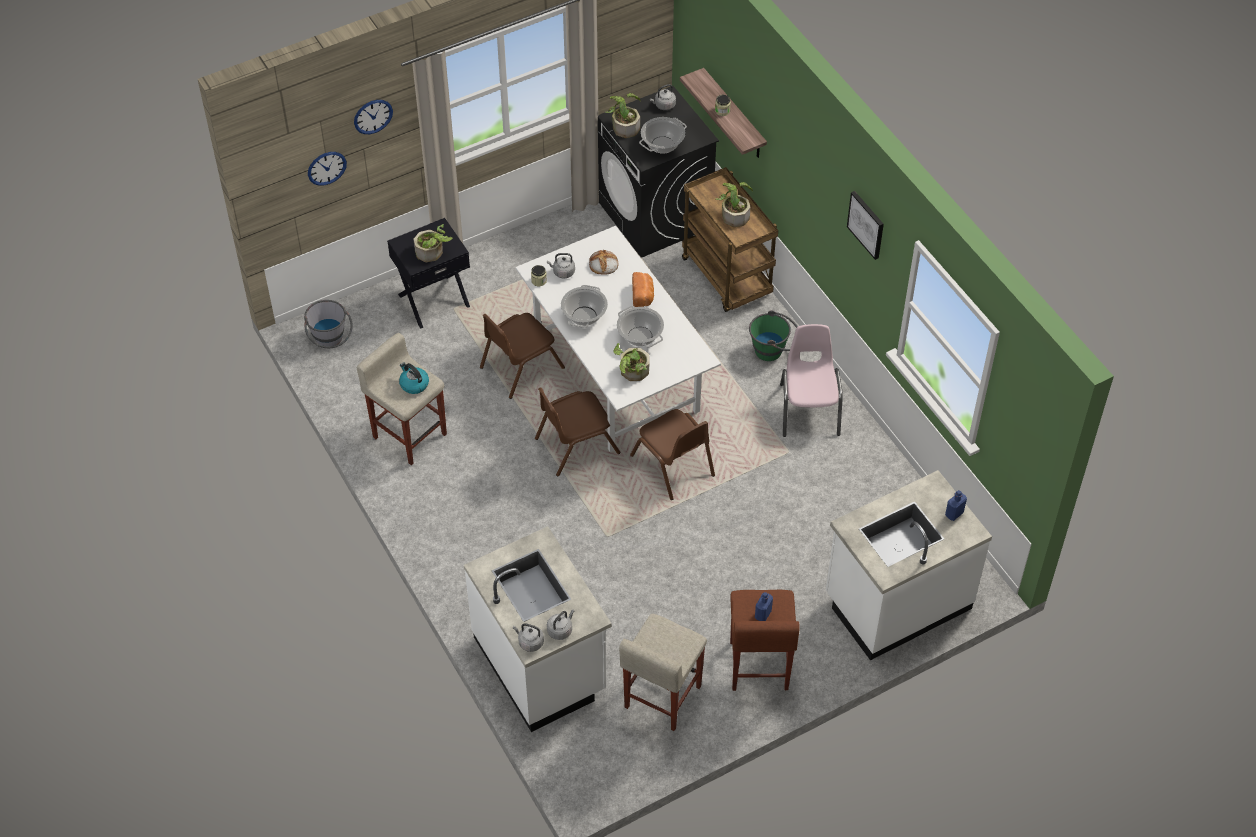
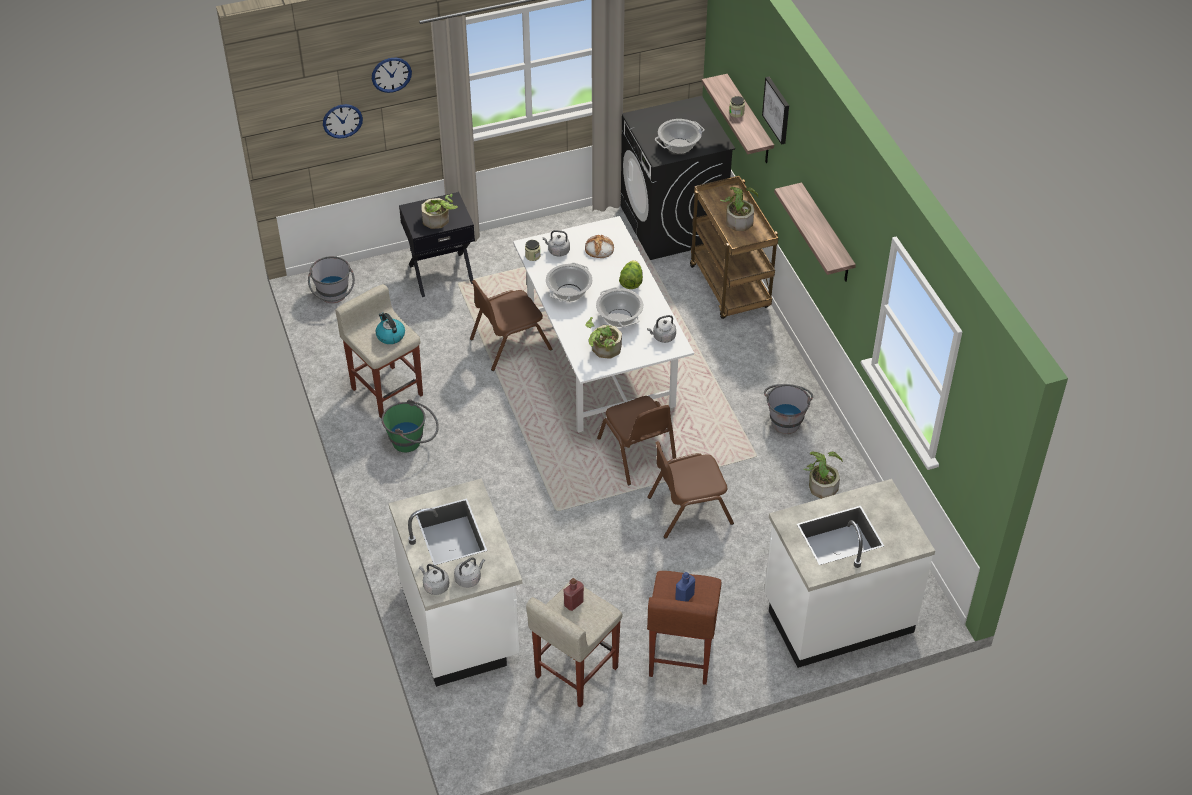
camera: 10 degrees right, 5 degrees down
brown chair [535,387,620,476] -> brown chair moved to [647,441,734,539]
potted plant [605,93,641,138] -> potted plant moved to [803,451,843,499]
bread [632,272,654,307] -> lettuce [619,260,643,289]
grey kettle [650,84,676,110] -> grey kettle moved to [647,315,676,343]
green bucket [749,310,798,361] -> green bucket moved to [382,399,439,452]
pink chair [780,324,843,437] -> grey bucket [764,384,813,434]
picture [847,191,884,260] -> picture moved to [762,77,789,145]
blue bottle [945,490,967,521] -> none
none -> red bottle [564,578,584,611]
none -> shelf [774,182,856,282]

